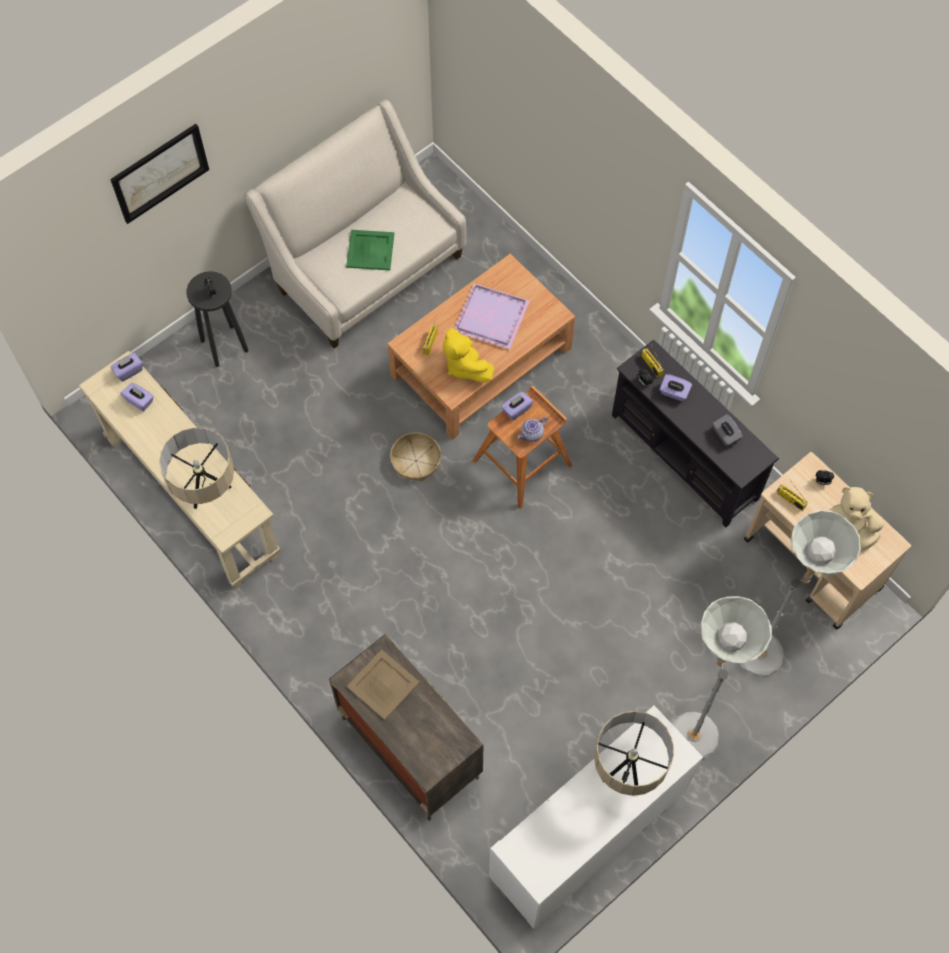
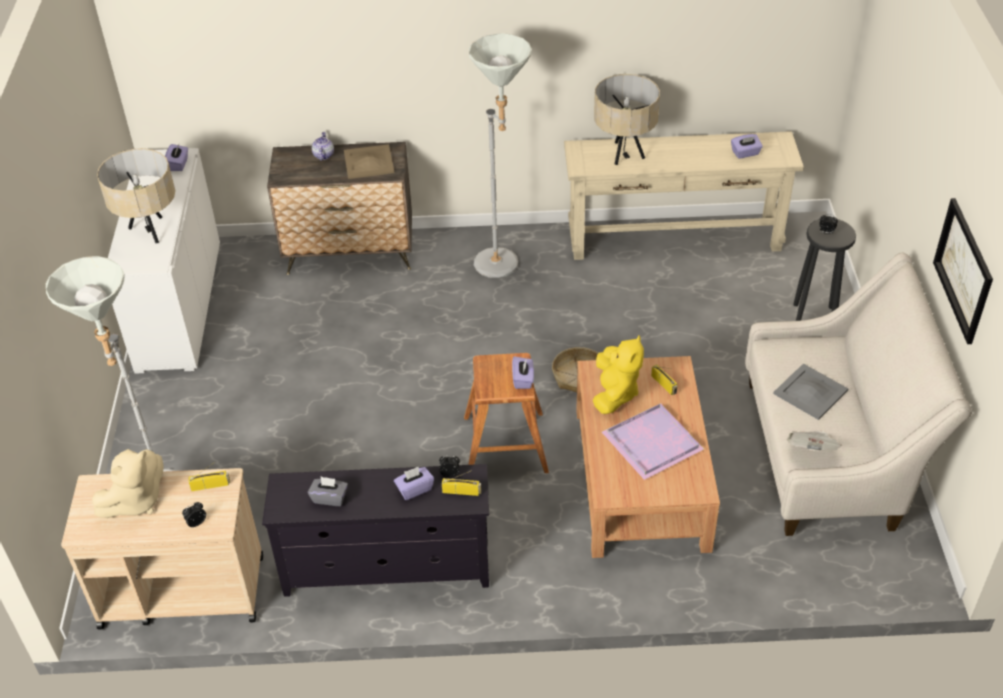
camera: 130 degrees right, 20 degrees down
picture [110,124,209,224] -> picture moved to [933,198,993,344]
purple tissue box [111,353,143,382] -> purple tissue box moved to [165,144,188,171]
green tray [346,230,394,270] -> grey tray [773,364,848,420]
yellow plush toy [443,328,494,382] -> yellow plush toy turned 90 degrees clockwise [593,335,644,414]
teapot [517,417,548,442] -> teapot moved to [312,132,334,161]
grey floor lamp [672,596,772,759] -> grey floor lamp moved to [469,33,532,278]
none -> newspaper [787,431,842,451]

